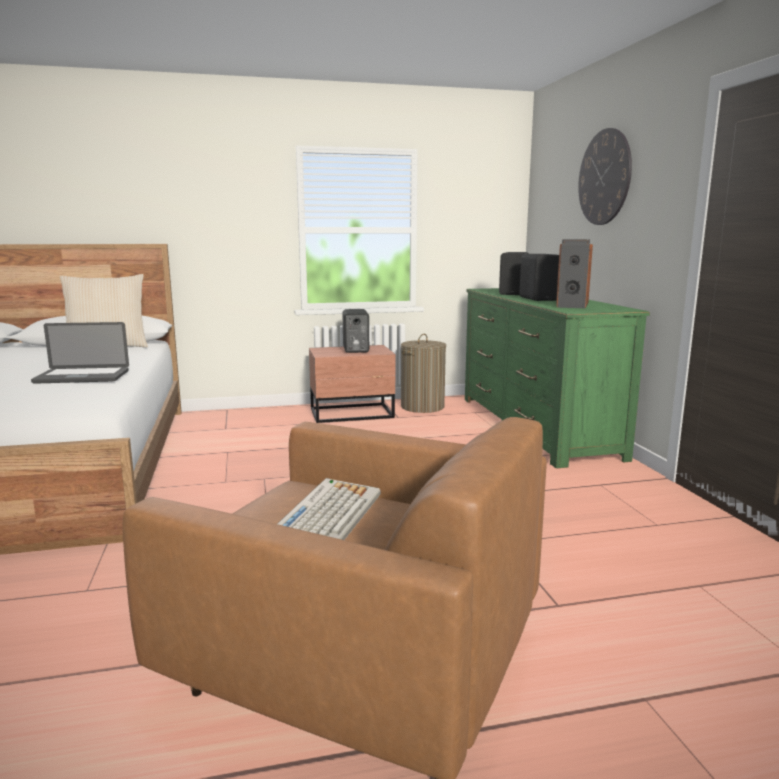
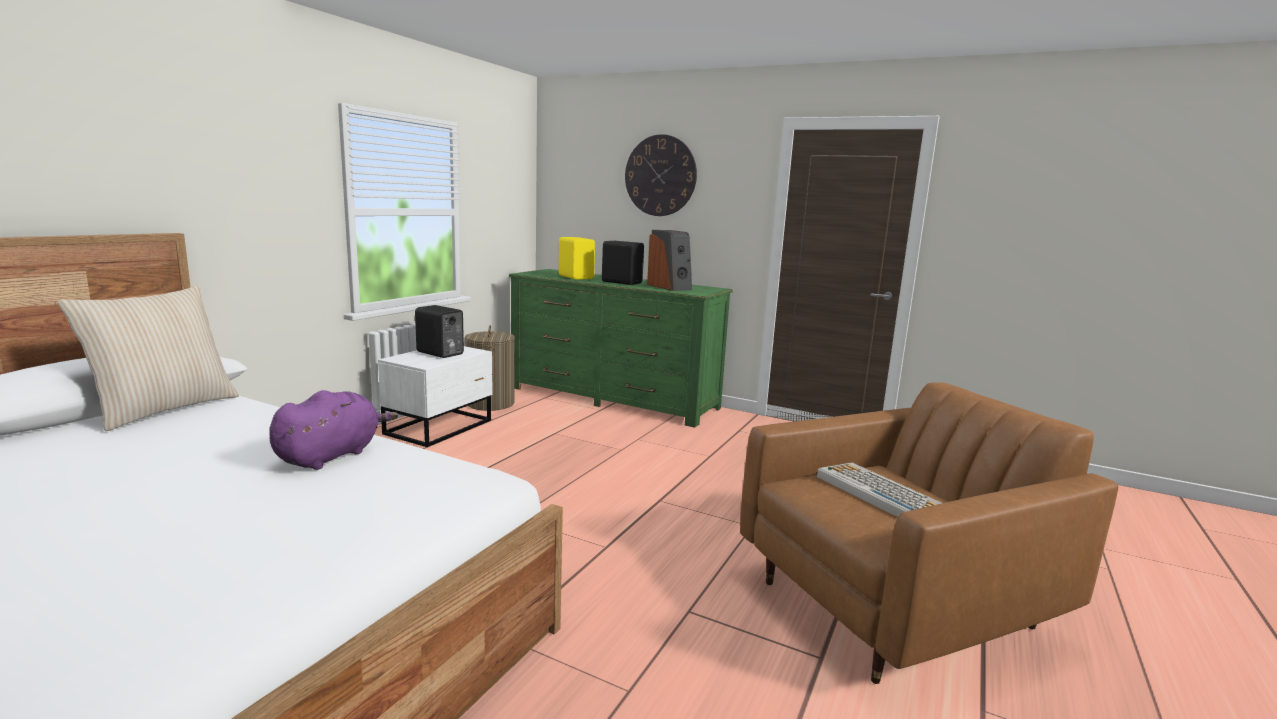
camera: 50 degrees left, 0 degrees up
laptop [31,322,129,384] -> purple plush toy [269,390,398,470]
brown nightstand [309,345,395,423] -> white nightstand [378,346,492,447]
black speaker [499,252,529,295] -> yellow speaker [559,237,595,280]

